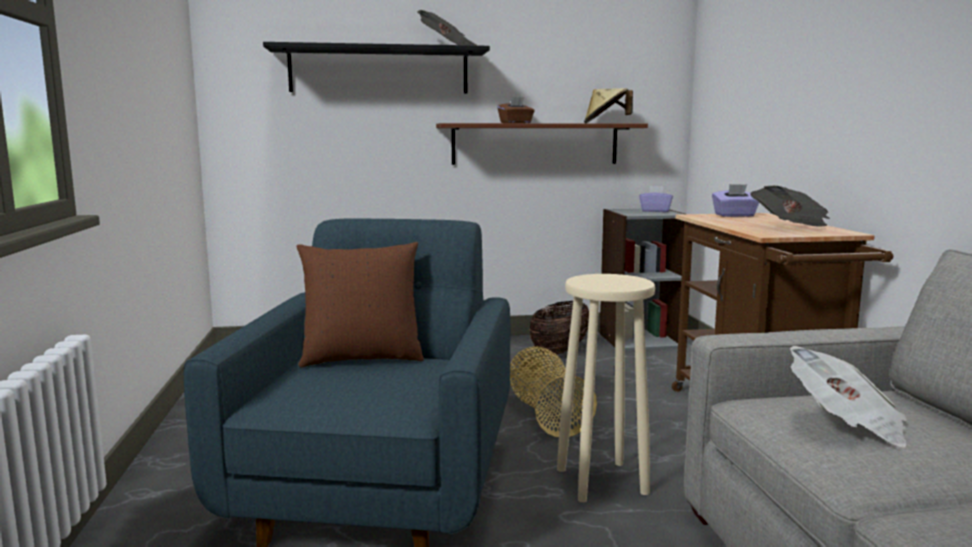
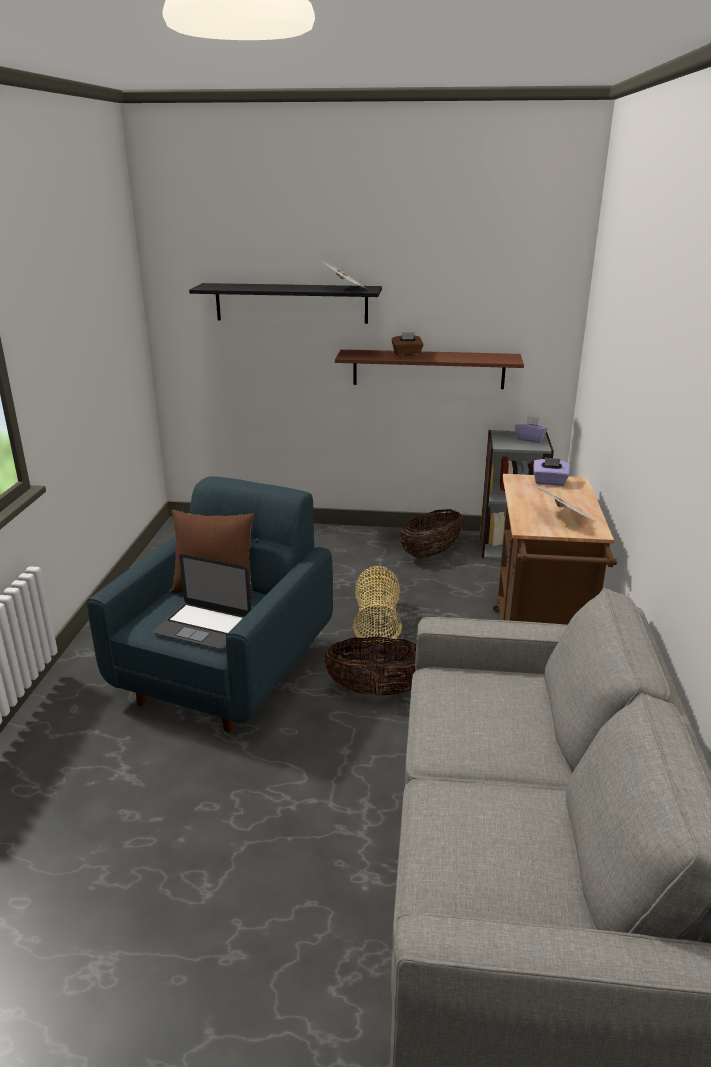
camera: 15 degrees right, 15 degrees up
beige stool [557,274,655,502] -> basket [324,636,416,695]
beige hat [584,88,633,123] -> none
newspaper [790,346,907,448] -> none
none -> laptop [153,554,251,649]

